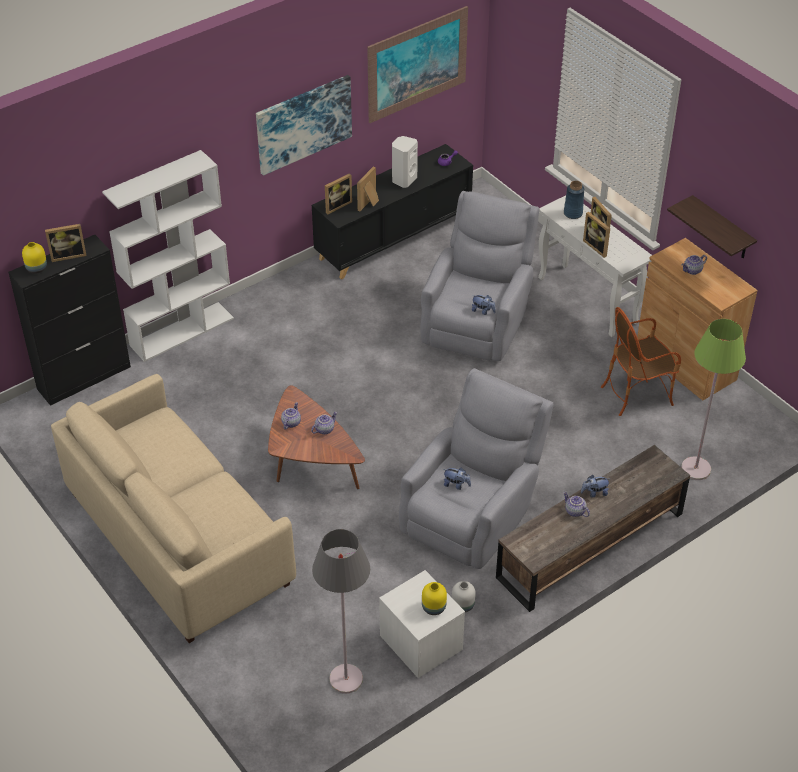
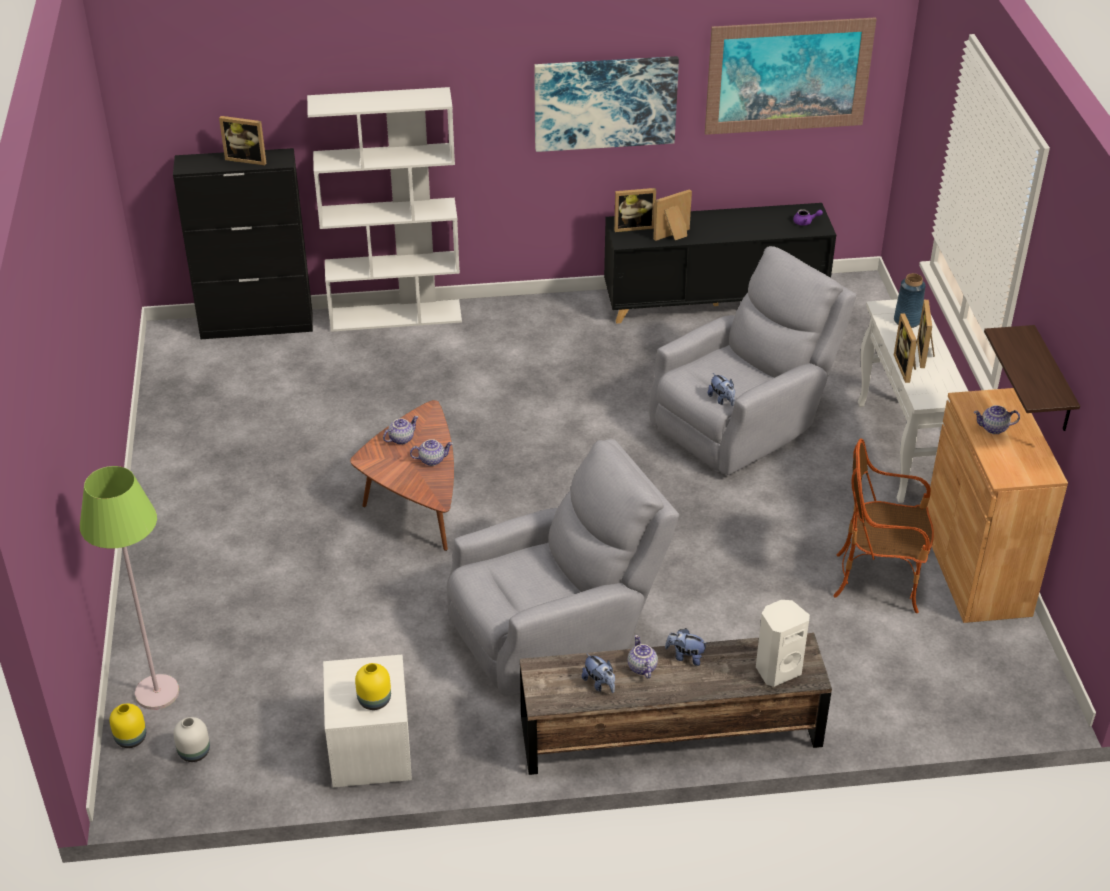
camera: 30 degrees right, 5 degrees down
yellow vase [22,242,47,274] -> yellow vase moved to [110,703,146,748]
beige sofa [51,374,296,643] -> none
grey floor lamp [312,529,370,694] -> none
white speaker [392,136,418,188] -> white speaker moved to [756,600,810,687]
plush toy [444,468,471,490] -> plush toy moved to [582,653,615,693]
white vase [452,581,476,612] -> white vase moved to [174,717,210,762]
green floor lamp [681,319,746,480] -> green floor lamp moved to [80,466,179,710]

